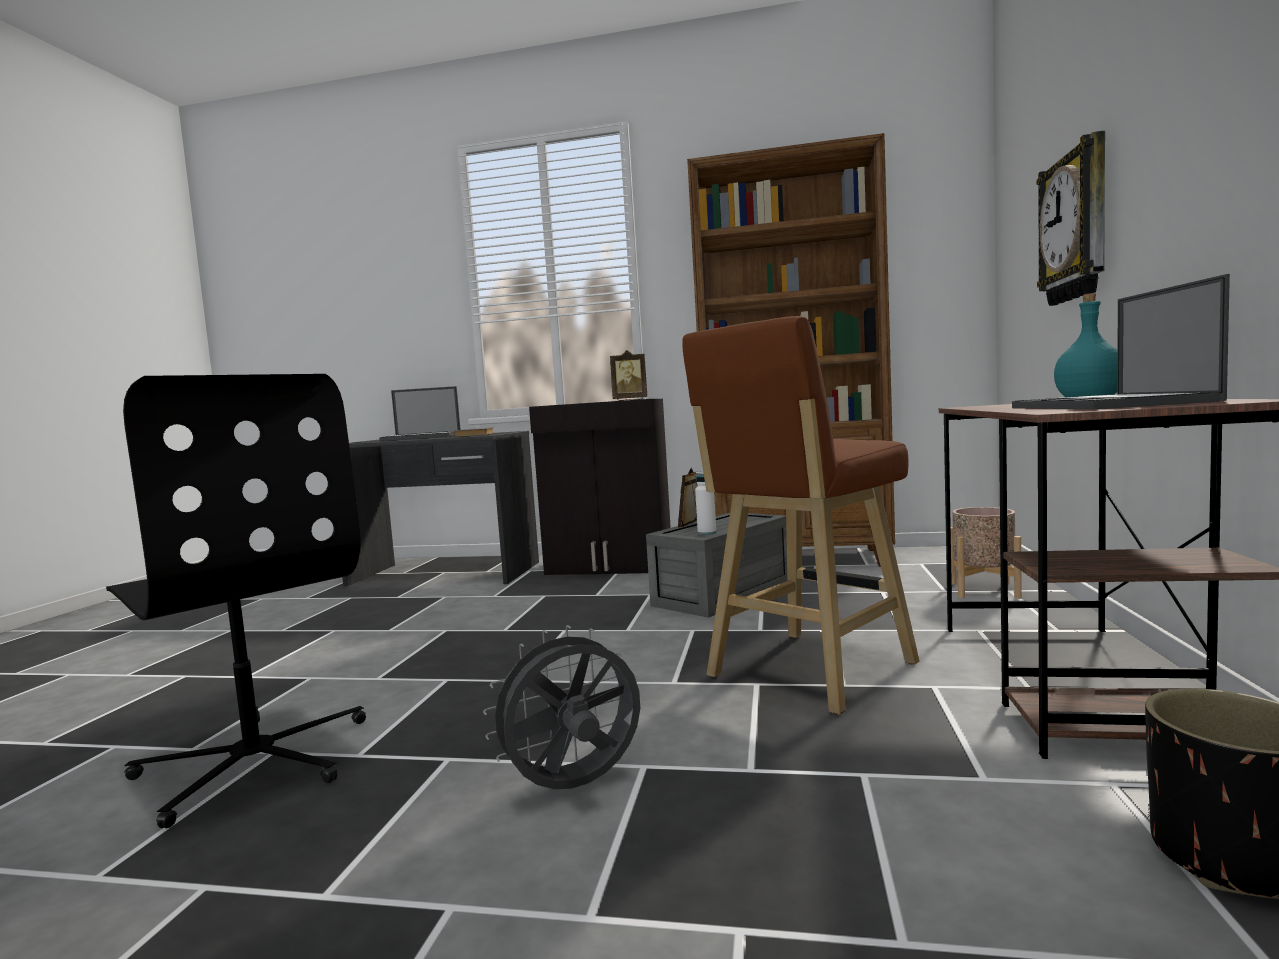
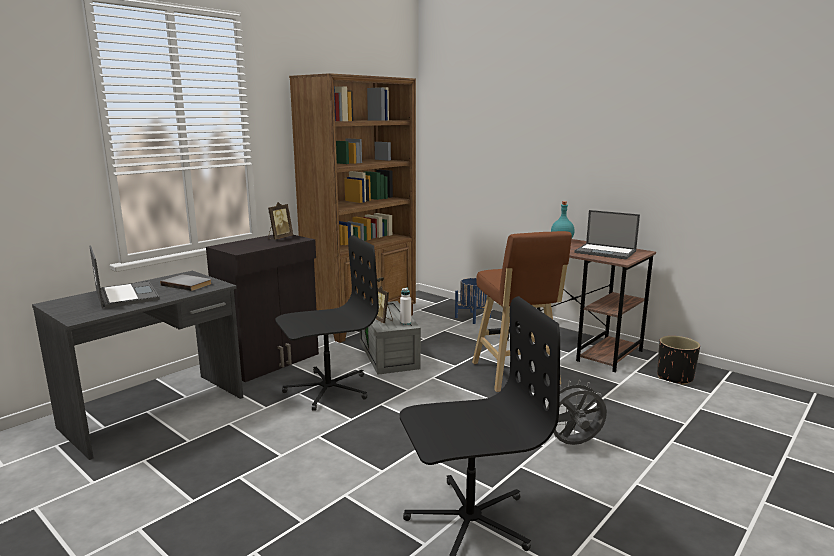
camera: 60 degrees left, 10 degrees up
laptop [379,386,461,441] -> laptop turned 60 degrees counterclockwise [89,246,160,308]
grey fan [483,625,640,789] -> grey fan turned 75 degrees clockwise [545,380,607,445]
beige planter [951,507,1022,599] -> blue planter [455,278,491,324]
wall clock [1037,131,1105,306] -> none
none -> black office chair [275,235,379,411]

